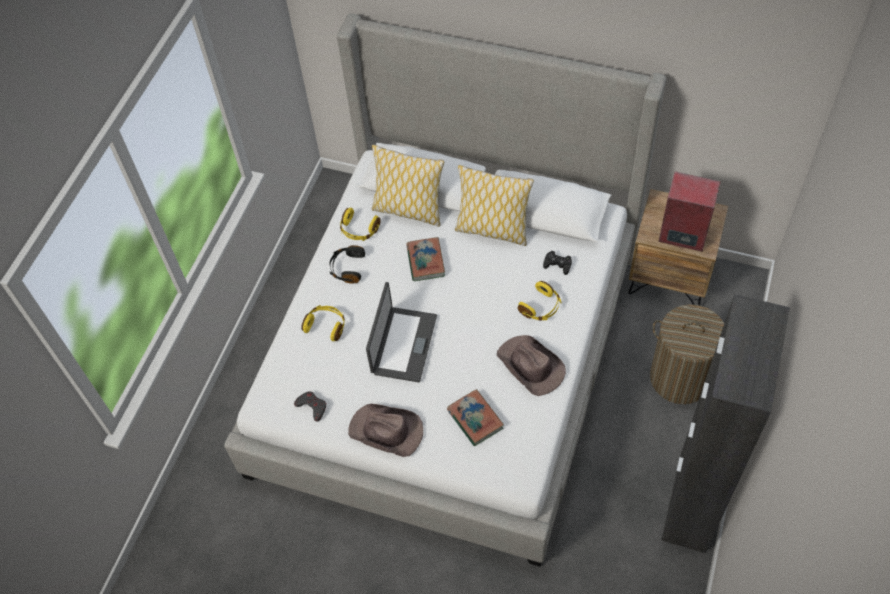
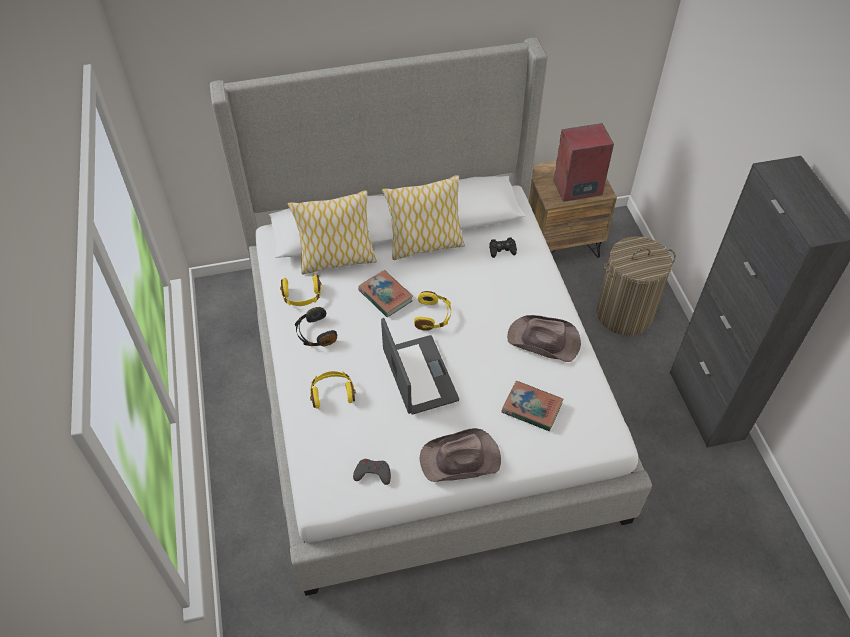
camera: 35 degrees left, 5 degrees down
yellow headphones [518,281,561,321] -> yellow headphones moved to [414,291,451,331]

